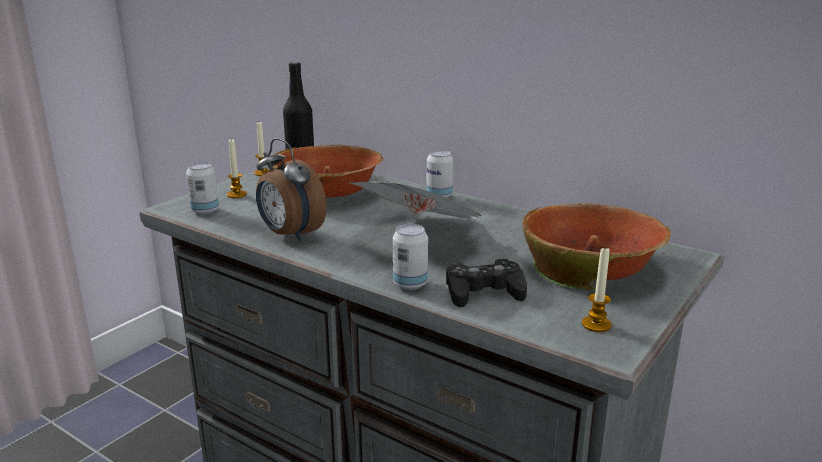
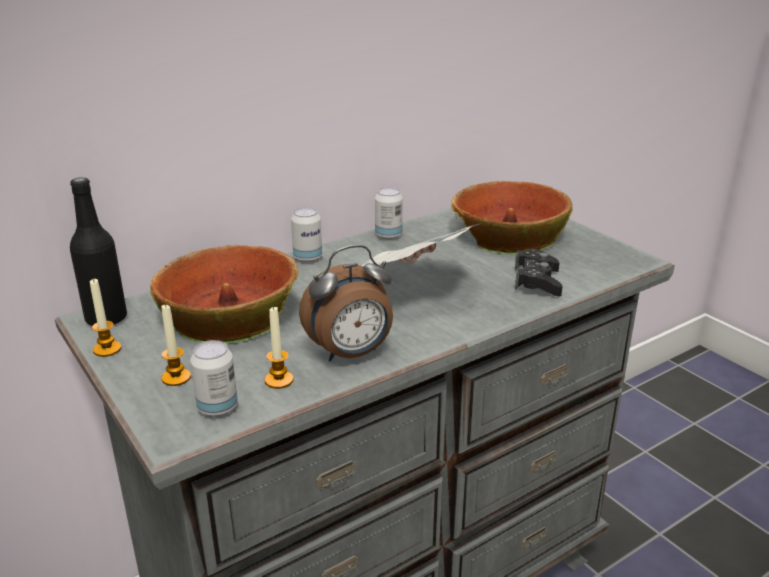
camera: 70 degrees left, 5 degrees up
can [393,224,428,290] -> can moved to [375,187,403,240]
candle [582,246,612,332] -> candle moved to [265,306,294,389]

